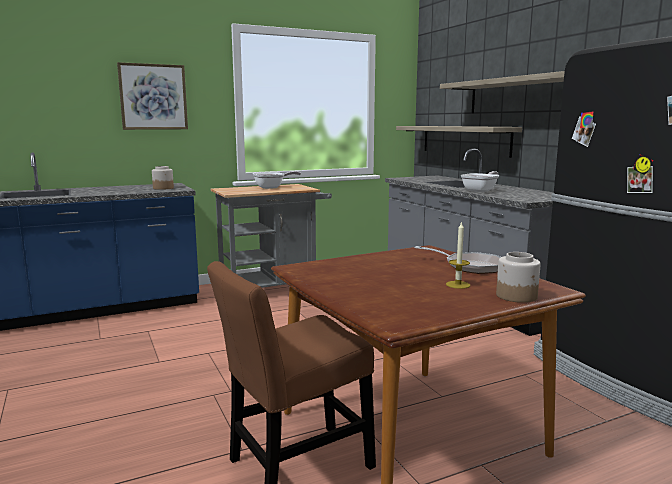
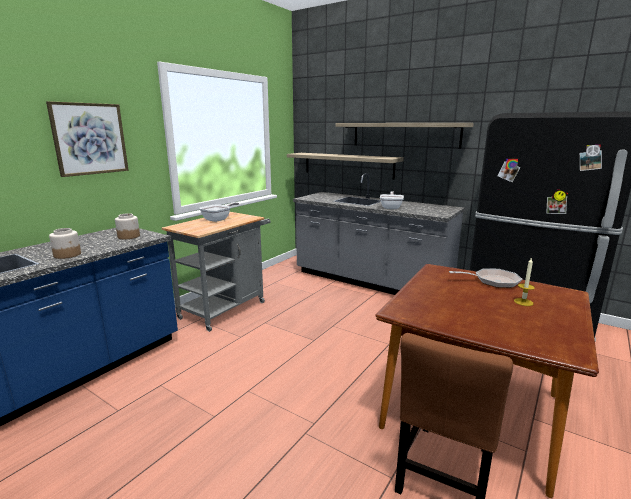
camera: 30 degrees left, 5 degrees up
jar [496,252,540,303] -> jar moved to [49,228,81,259]

